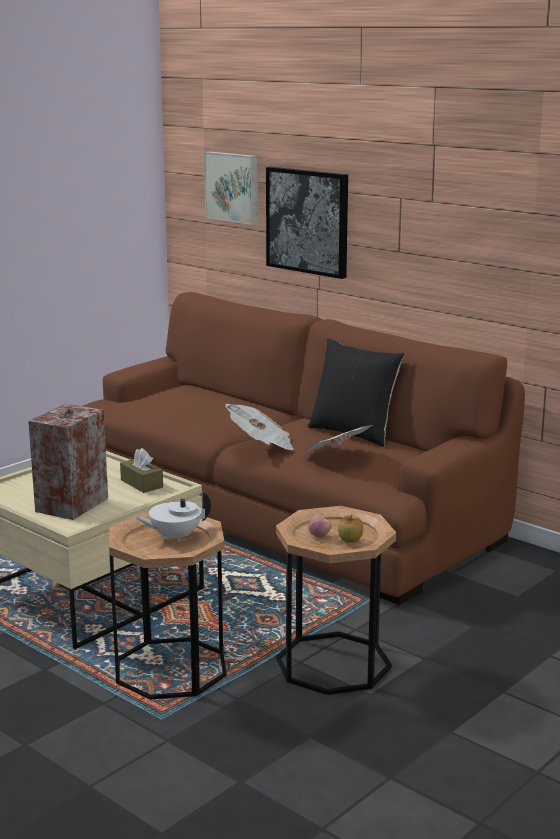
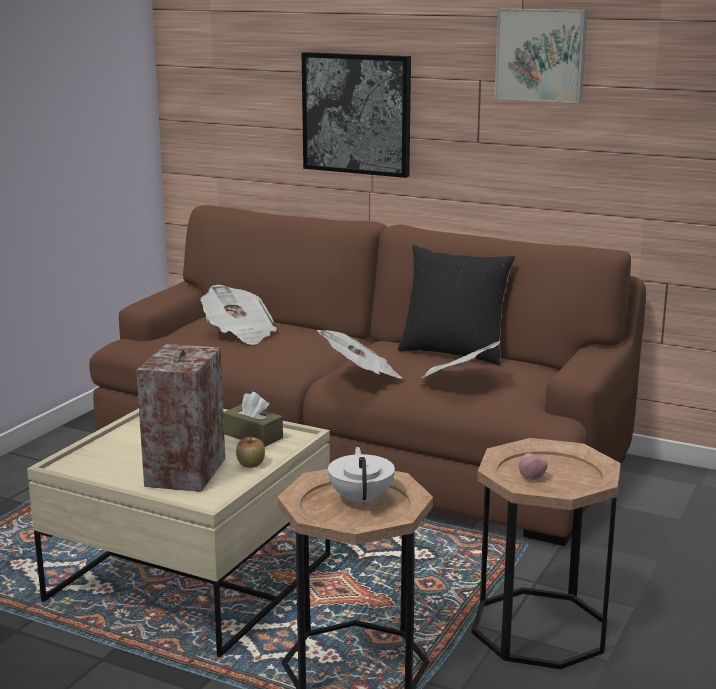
camera: 15 degrees left, 0 degrees up
white teapot [135,490,211,542] -> white teapot turned 120 degrees clockwise [328,447,395,507]
picture [204,152,258,225] -> picture moved to [494,9,588,103]
apple [338,515,363,543] -> apple moved to [236,436,265,468]
none -> newspaper [200,285,277,345]

